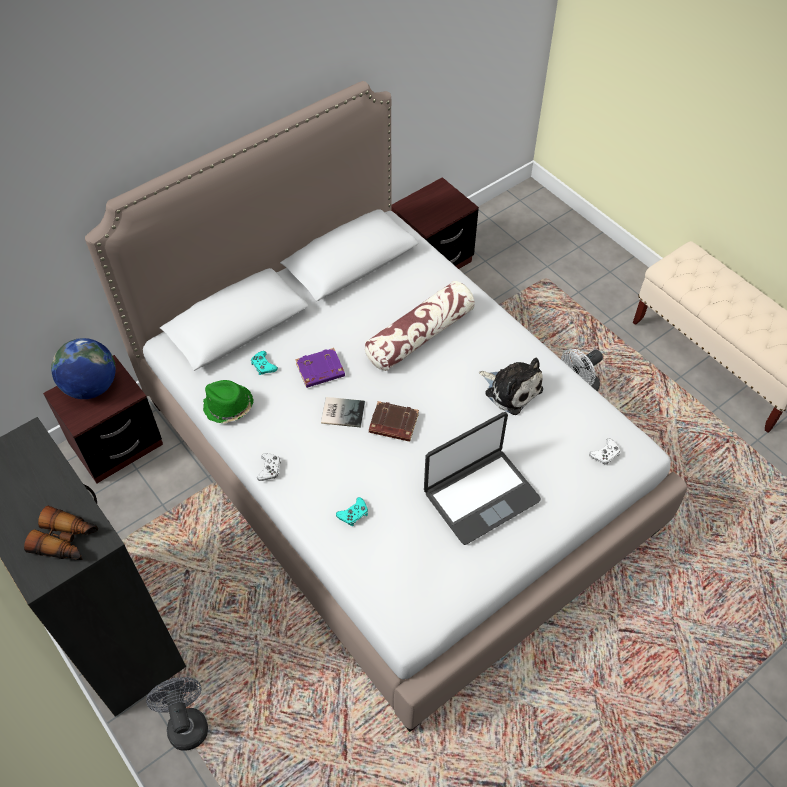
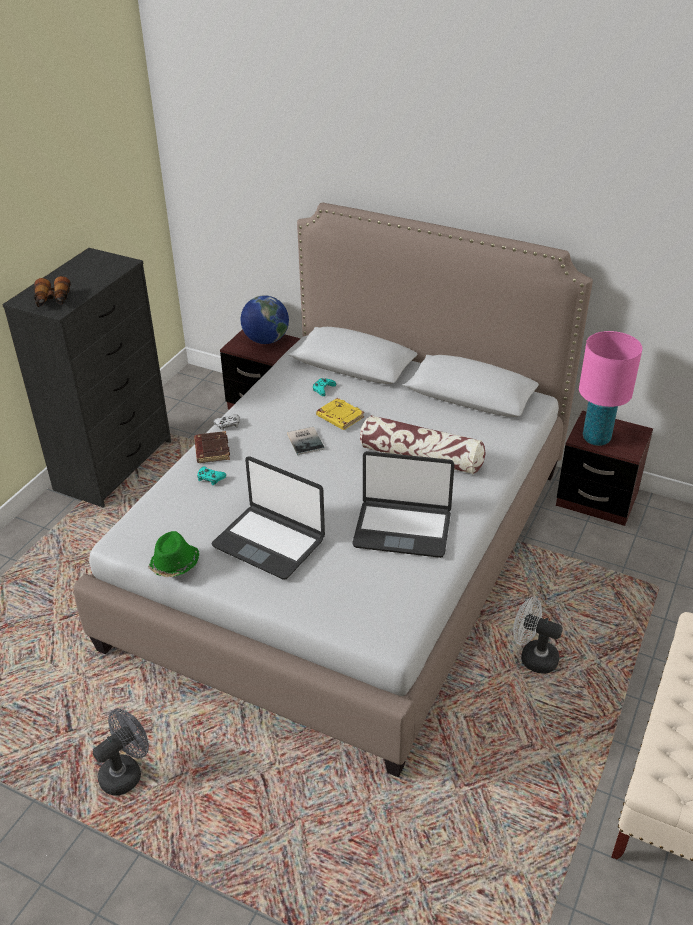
camera: 65 degrees right, 15 degrees down
grey fan [146,677,208,751] -> grey fan moved to [93,709,149,795]
green hat [203,380,254,423] -> green hat moved to [148,531,199,577]
purple book [295,348,345,388] -> yellow book [316,398,364,430]
brown book [369,401,419,442] -> brown book moved to [194,431,230,463]
plush toy [479,358,543,415] -> laptop [352,451,455,558]
white game controller [589,439,620,465] -> none
none -> pink table lamp [579,331,642,446]

